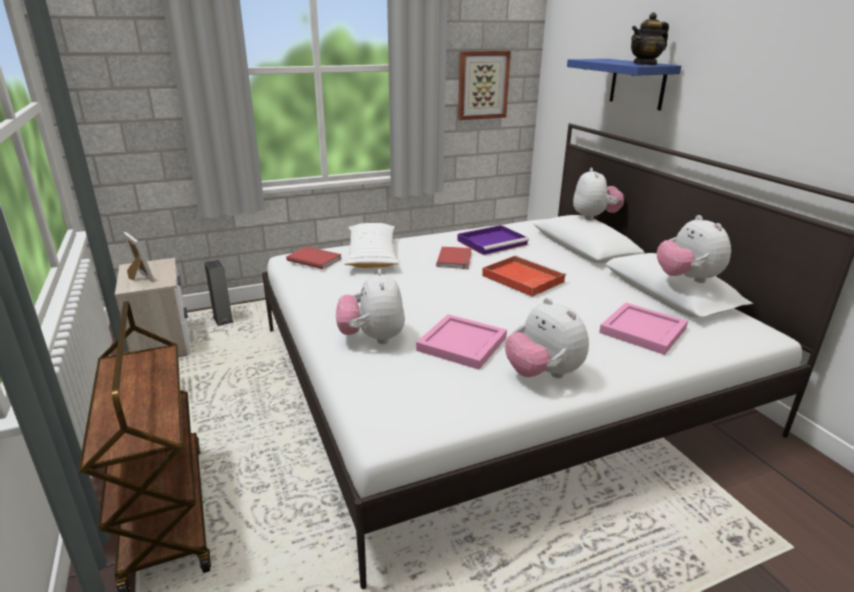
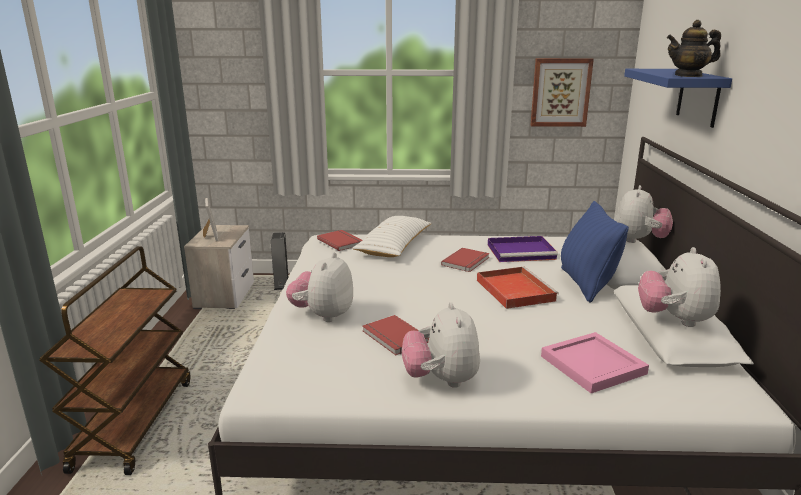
camera: 25 degrees right, 5 degrees down
pink tray [416,314,507,370] -> red book [363,315,429,355]
none -> blue pillow [561,201,629,303]

